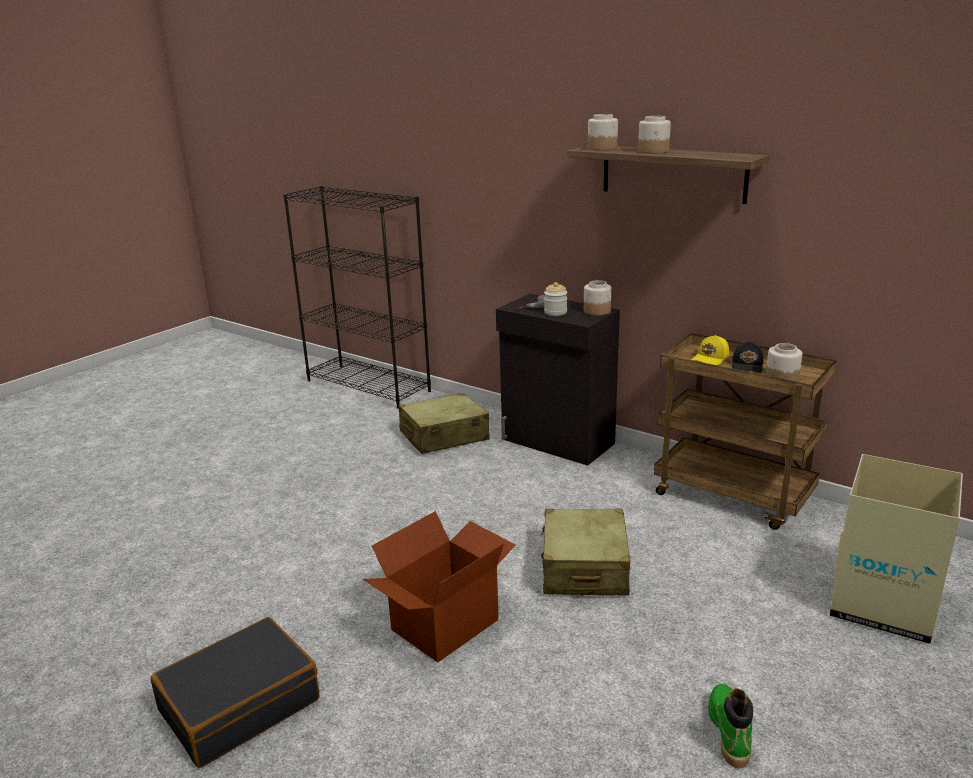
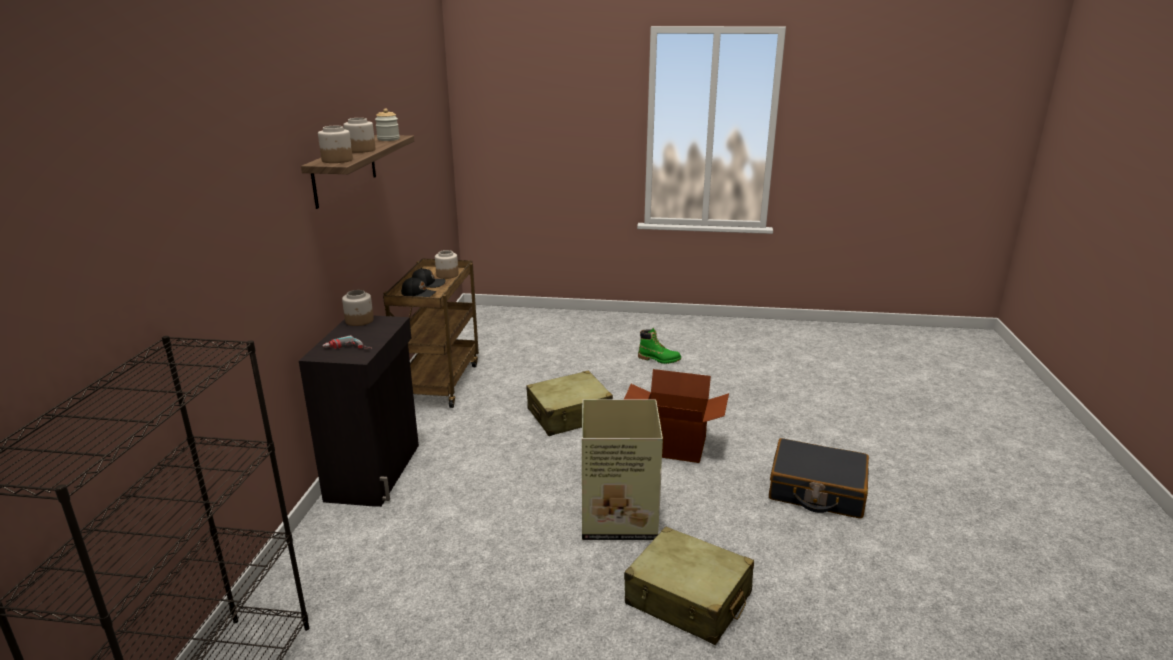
camera: 120 degrees left, 0 degrees up
beige suitcase [399,393,490,454] -> beige suitcase moved to [624,526,754,645]
jar [544,282,567,316] -> jar moved to [375,109,400,141]
yellow cap [691,335,729,365] -> black cap [401,277,437,297]
green boot [709,684,753,768] -> green boot turned 135 degrees counterclockwise [638,328,681,364]
cardboard box [830,454,963,644] -> cardboard box moved to [582,399,663,540]

